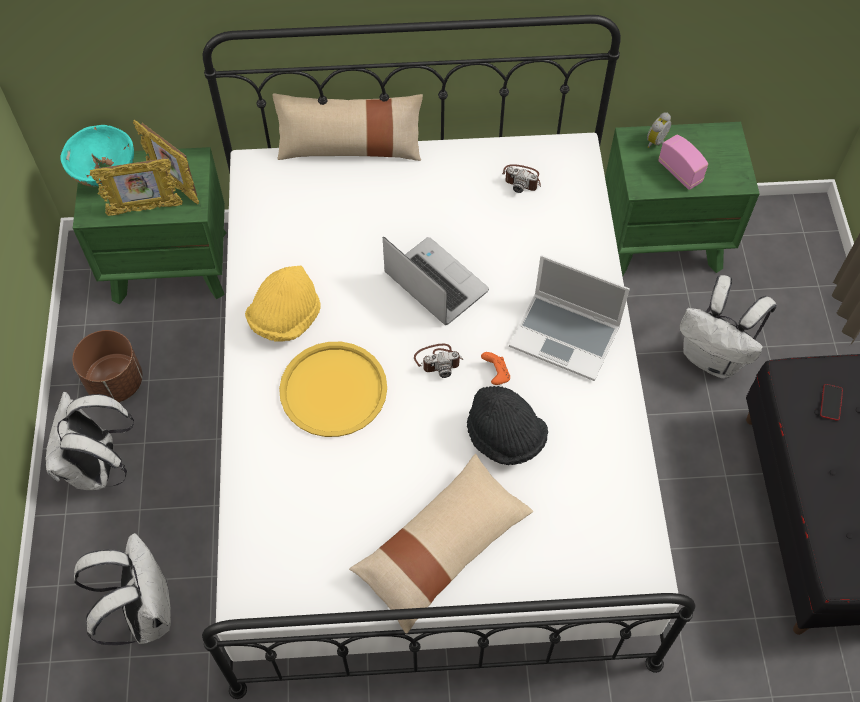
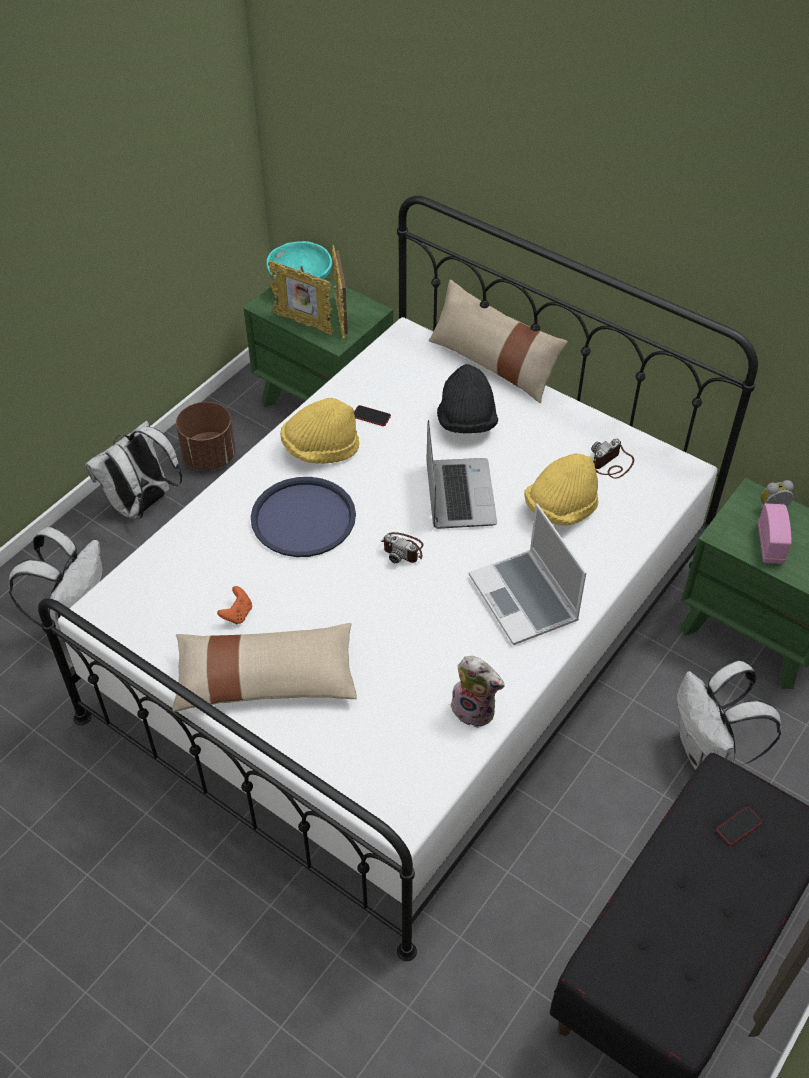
camera: 40 degrees right, 10 degrees down
yellow tray [279,342,387,437] -> blue tray [251,477,356,557]
black hat [467,386,548,465] -> black hat moved to [437,364,498,433]
orange game controller [481,352,510,385] -> orange game controller moved to [217,586,252,625]
camera [502,164,541,193] -> camera turned 75 degrees clockwise [591,439,634,479]
none -> phone [354,405,391,426]
none -> plush toy [451,656,504,728]
none -> yellow hat [524,453,598,526]

